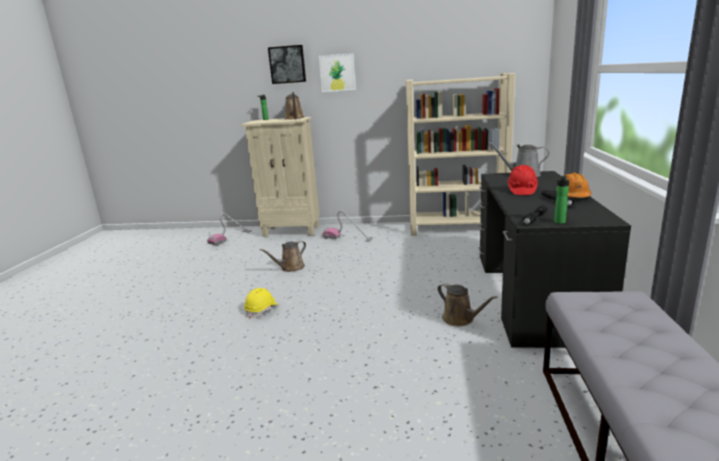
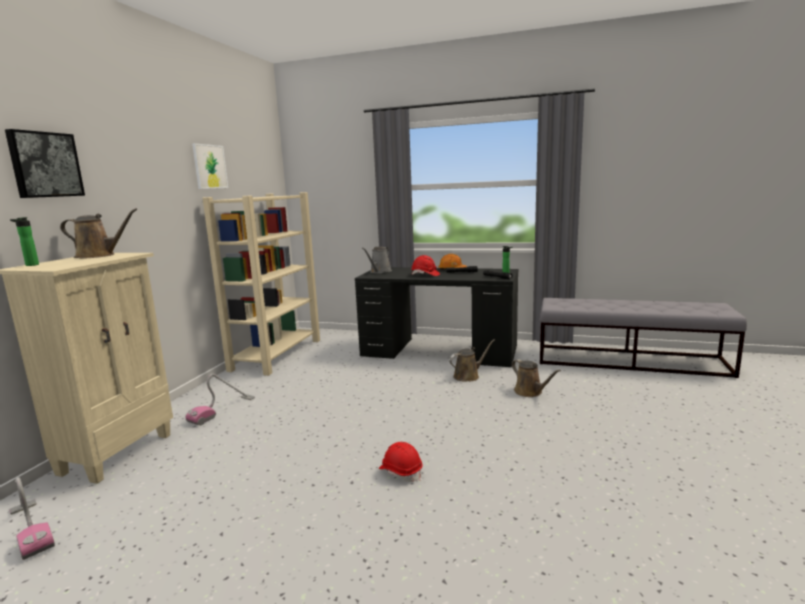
camera: 80 degrees left, 5 degrees down
yellow hard hat [244,288,278,319] -> red hard hat [379,442,423,482]
brown watering can [260,241,306,272] -> brown watering can moved to [512,359,561,397]
picture [319,53,356,92] -> picture moved to [192,143,228,189]

